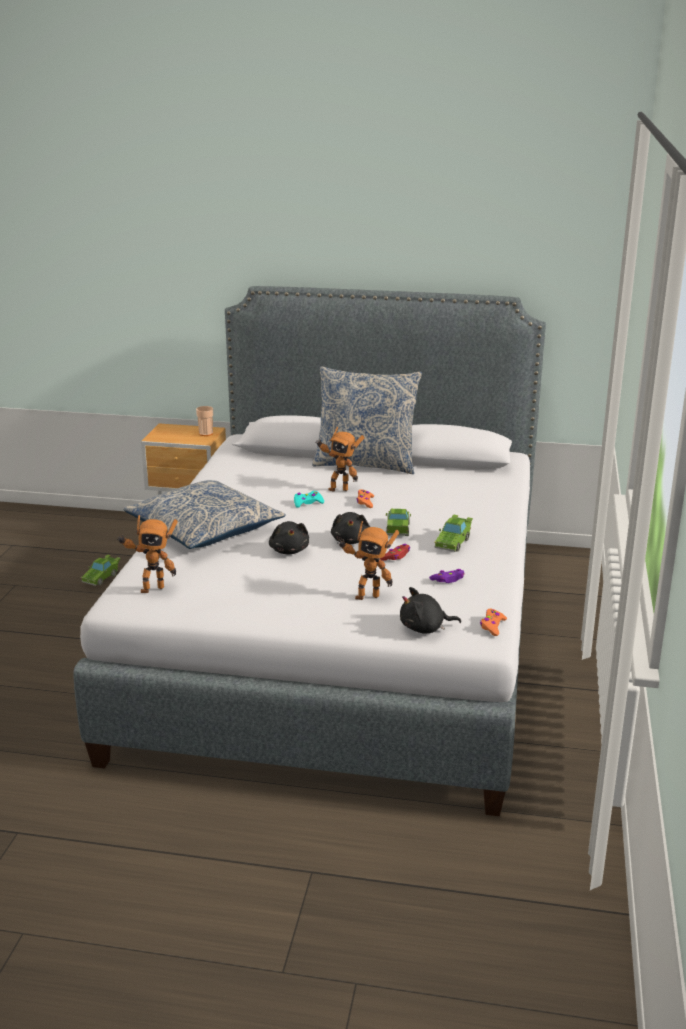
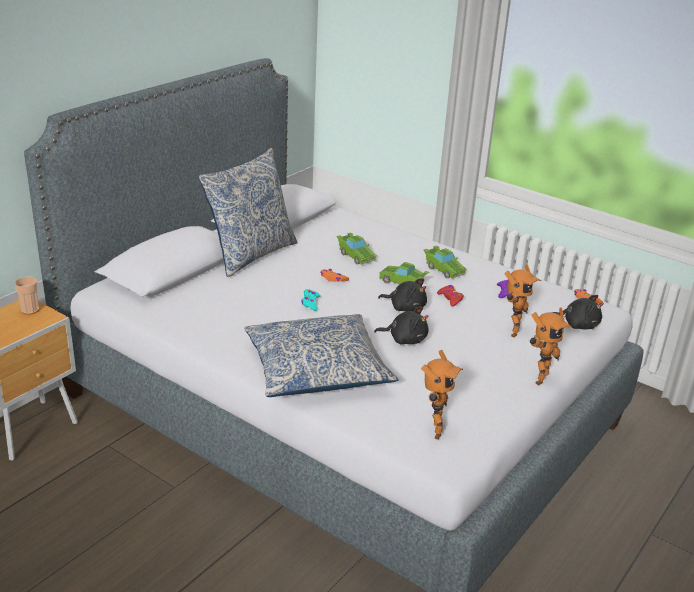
camera: 65 degrees left, 5 degrees up
green toy car [81,555,120,586] -> green toy car moved to [337,232,377,265]
toy robot [315,427,365,491] -> toy robot moved to [530,307,572,385]
black plush toy [400,587,461,634] -> black plush toy turned 90 degrees counterclockwise [551,295,604,330]

